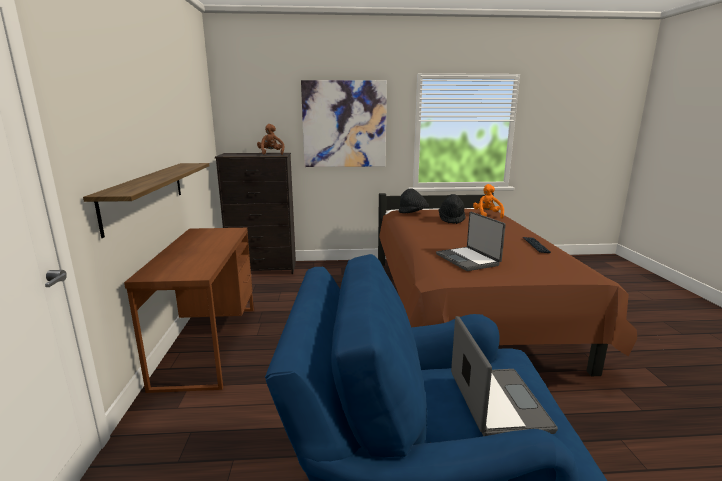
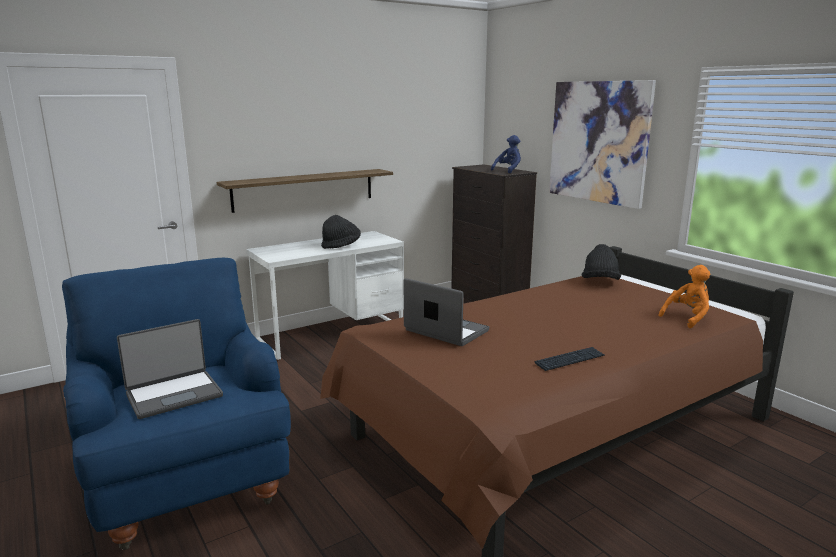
camera: 60 degrees right, 0 degrees up
brown desk [124,228,254,393] -> white desk [246,231,404,360]
brown plush toy [257,124,284,155] -> blue plush toy [491,135,521,173]
laptop [436,212,506,271] -> laptop turned 90 degrees clockwise [404,278,489,346]
black hat [439,194,466,224] -> black hat moved to [321,215,361,249]

